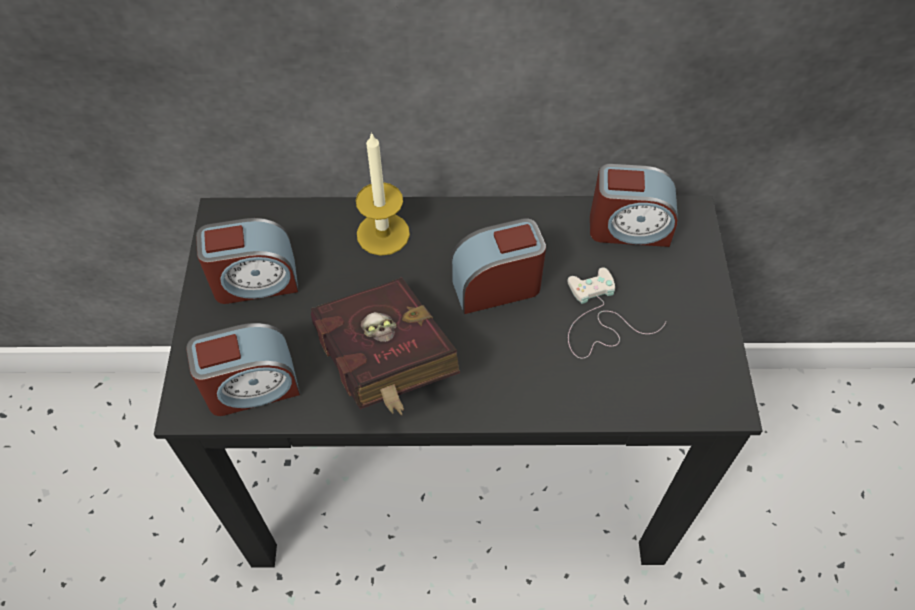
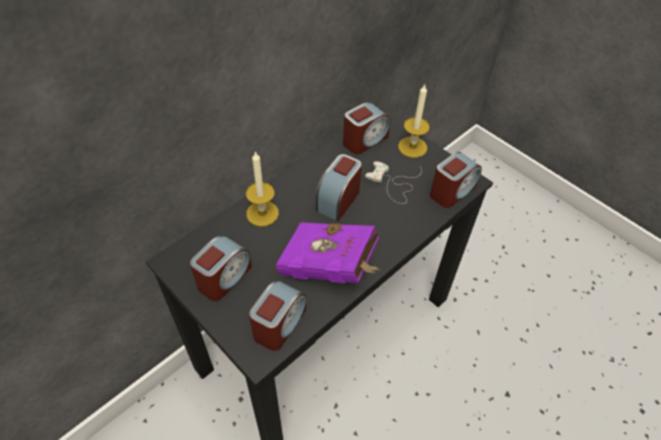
camera: 45 degrees left, 5 degrees down
red book [311,278,460,415] -> purple book [276,222,381,283]
none -> candle [398,85,430,158]
none -> alarm clock [430,152,482,208]

